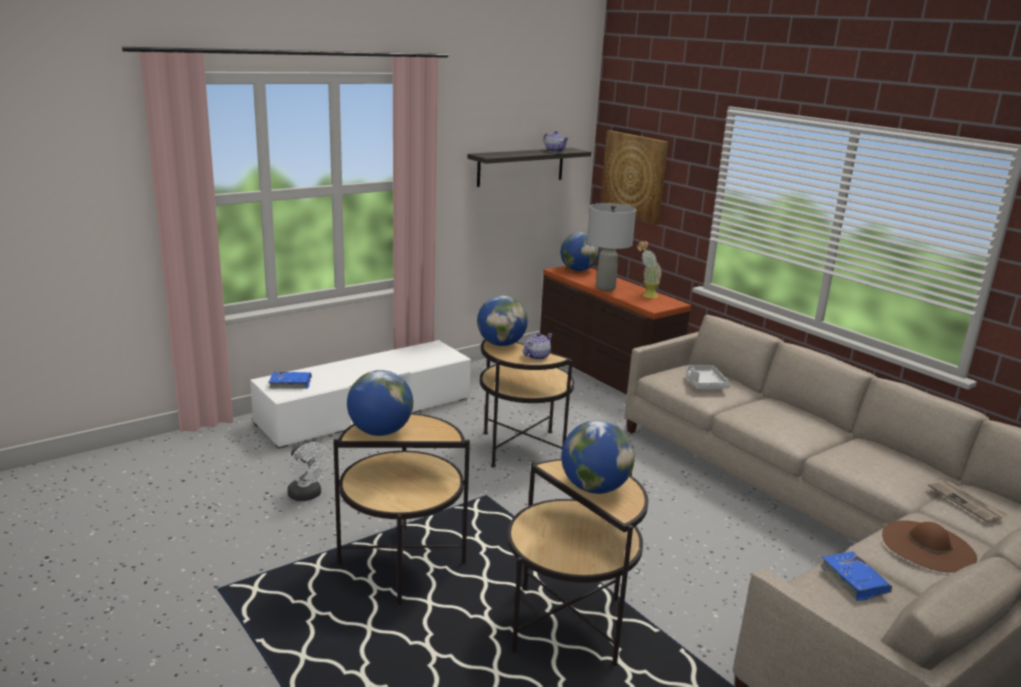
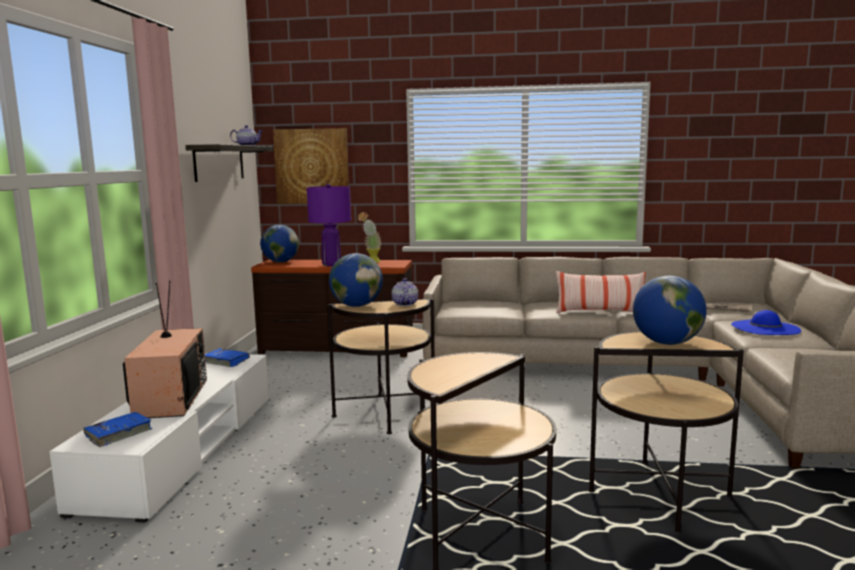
camera: 45 degrees left, 10 degrees down
white fan [287,442,331,501] -> none
globe [347,370,413,436] -> none
grey table lamp [587,203,636,291] -> purple table lamp [307,184,351,267]
grey tray [686,365,730,389] -> none
blue book [821,551,892,601] -> blue book moved to [205,348,250,367]
brown hat [882,520,977,573] -> blue hat [731,310,801,335]
none -> television [123,281,207,418]
none -> pillow [556,271,646,313]

